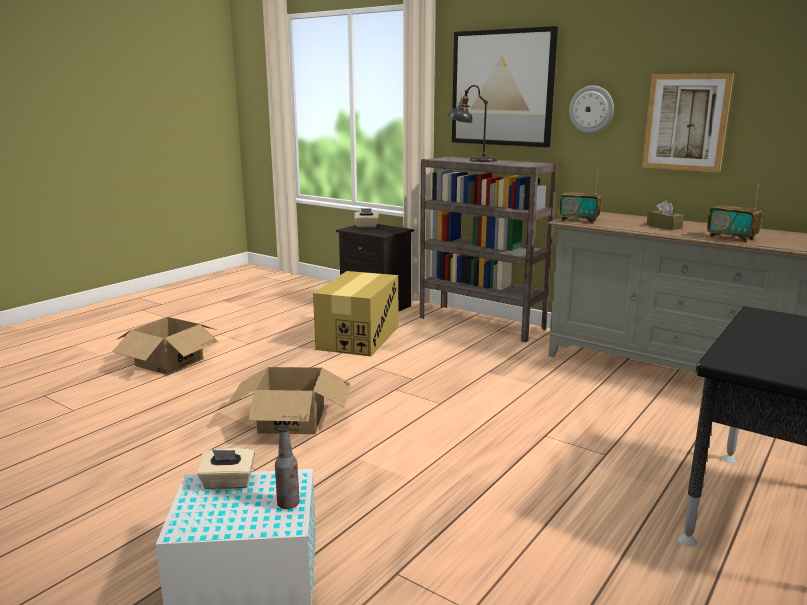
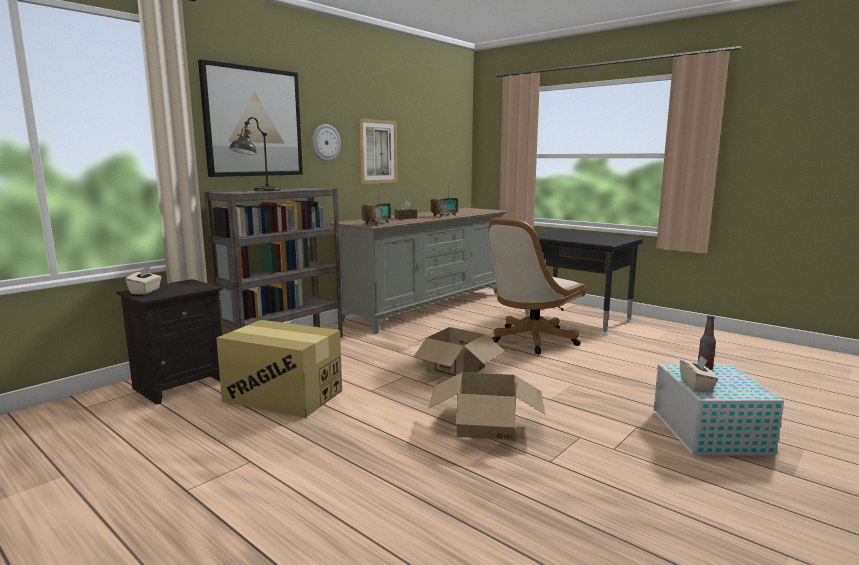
camera: 85 degrees left, 5 degrees down
cardboard box [112,317,219,375] -> cardboard box moved to [409,327,505,378]
none -> office chair [489,218,585,354]

